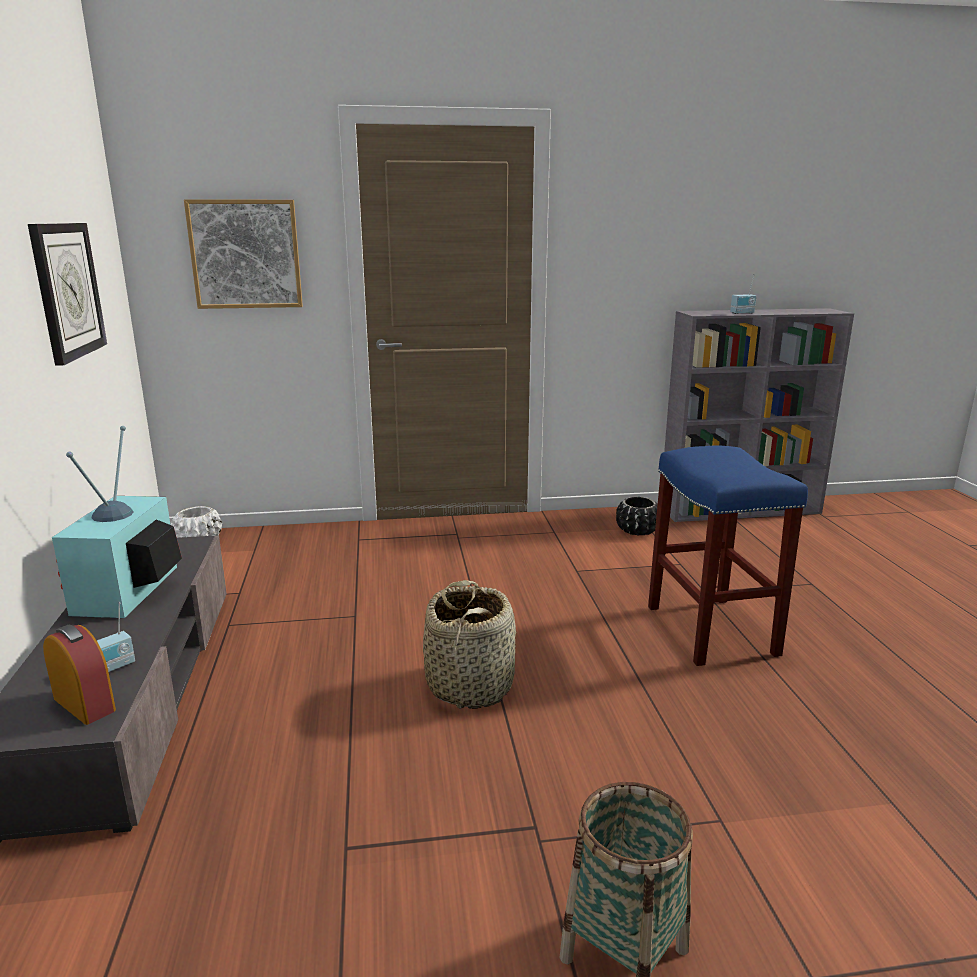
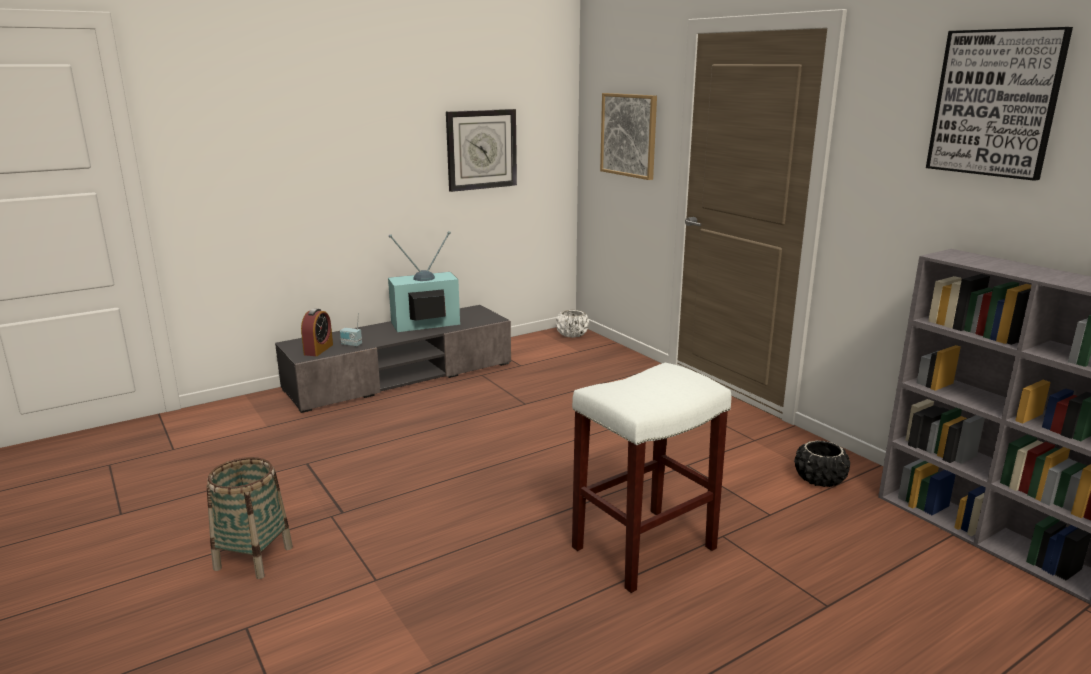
camera: 65 degrees right, 0 degrees up
basket [423,580,516,709] -> none
blue stool [648,446,808,666] -> white stool [572,363,731,593]
radio [730,274,756,314] -> none
none -> picture [926,27,1073,181]

